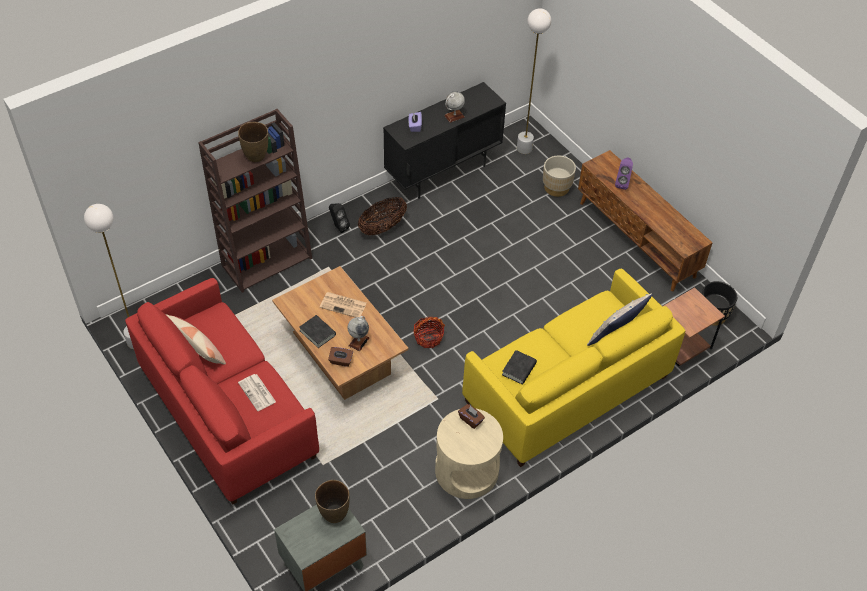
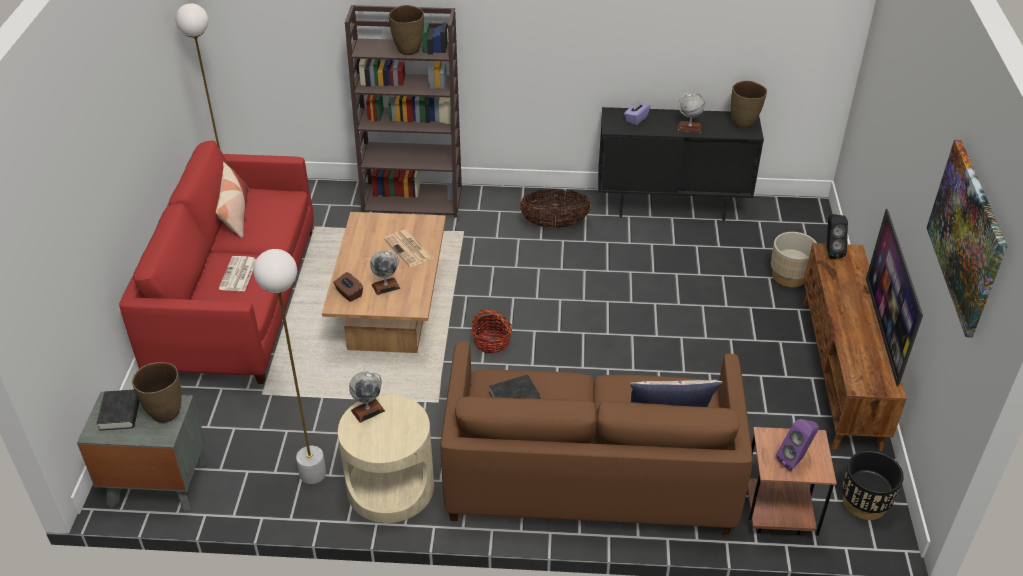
camera: 40 degrees right, 10 degrees down
black book [299,315,336,348] -> black book moved to [97,390,140,431]
black speaker [329,203,350,233] -> black speaker moved to [827,214,848,259]
brown tissue box [458,404,485,429] -> none
yellow sofa [462,268,685,467] -> brown sofa [440,342,752,535]
white floor lamp [517,8,552,154] -> white floor lamp moved to [253,249,326,484]
purple speaker [615,157,633,190] -> purple speaker moved to [776,419,819,471]
none -> globe [349,371,385,423]
none -> brown vase [731,81,767,128]
none -> television [866,209,923,387]
none -> picture [927,140,1007,337]

